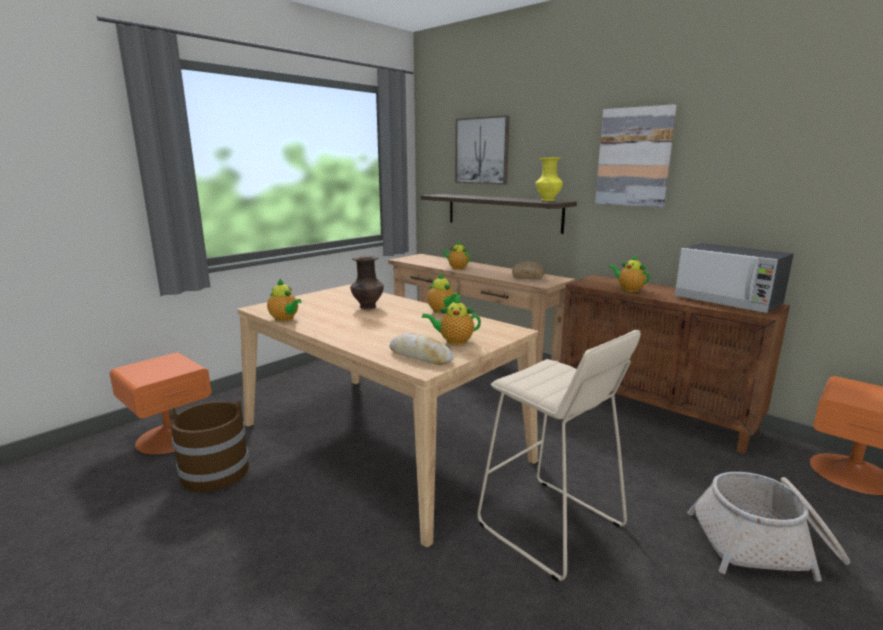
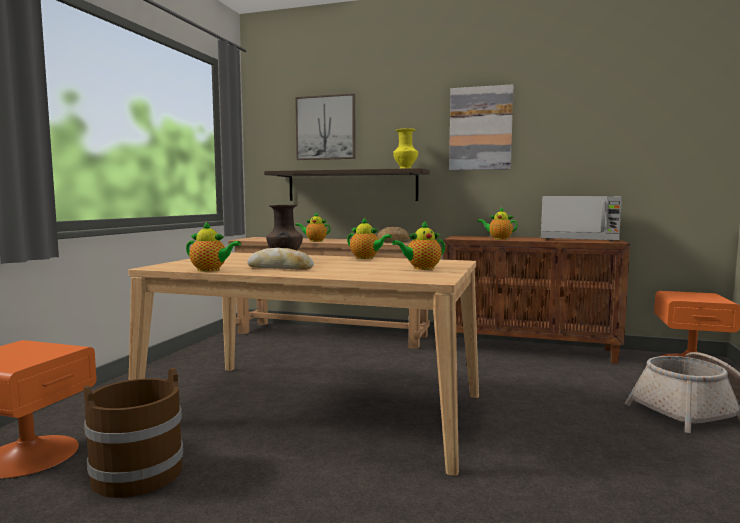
camera: 25 degrees left, 10 degrees down
bread [389,333,453,365] -> bread moved to [247,248,314,270]
beige stool [477,330,641,582] -> none

